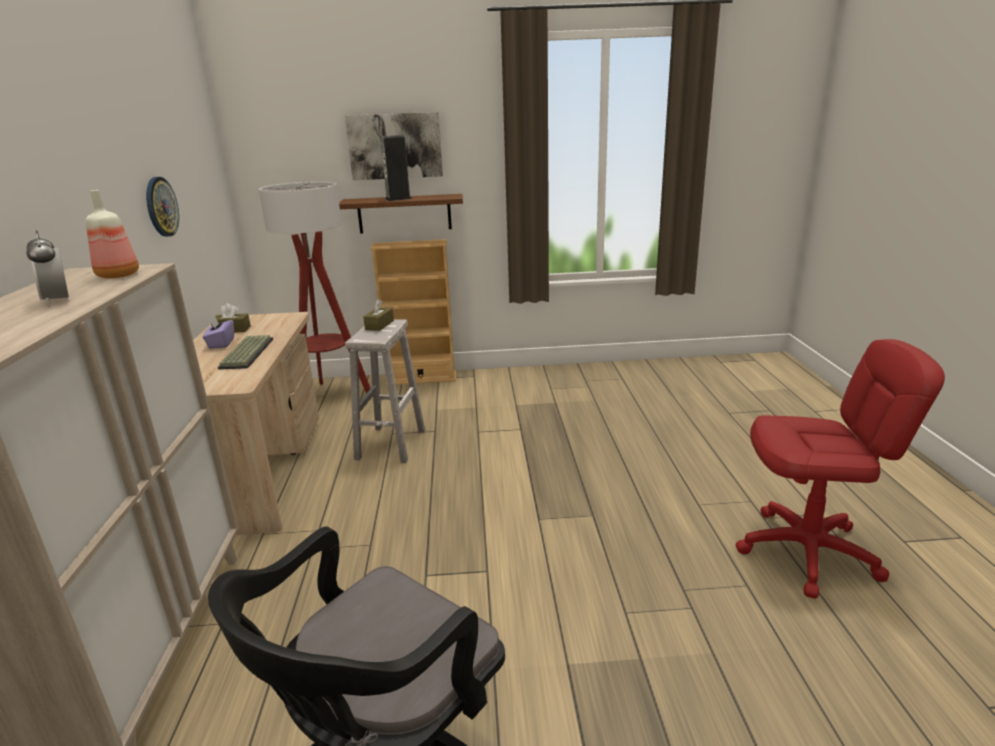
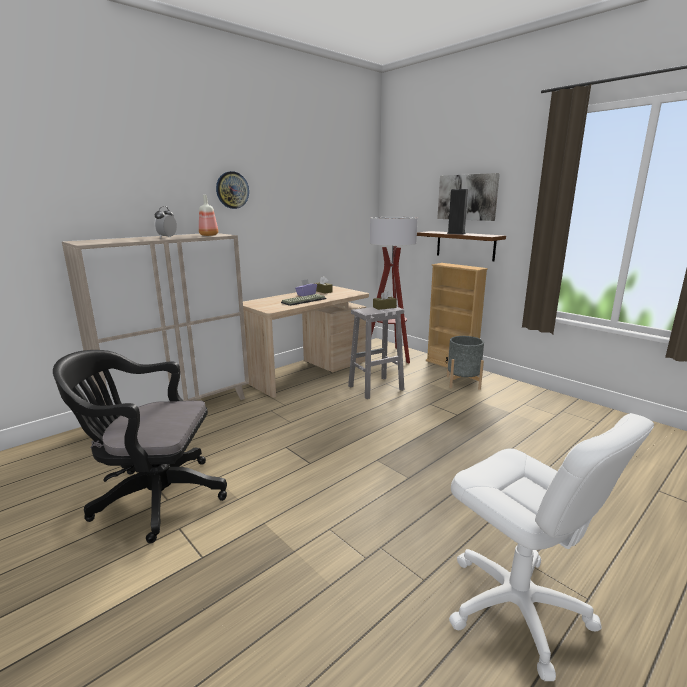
camera: 50 degrees right, 5 degrees down
wall clock [146,177,179,237] -> wall clock moved to [216,171,249,209]
red office chair [736,339,945,599] -> white office chair [449,413,654,681]
none -> grey planter [447,336,484,390]

